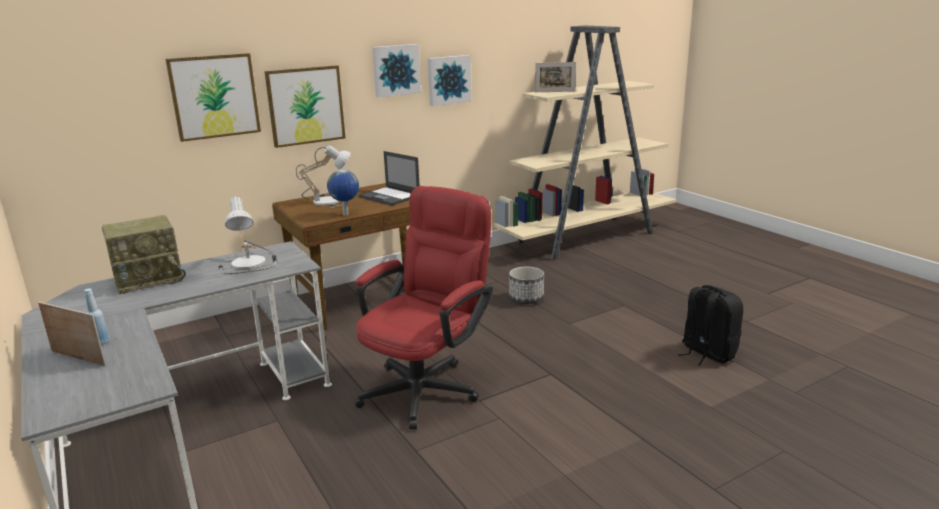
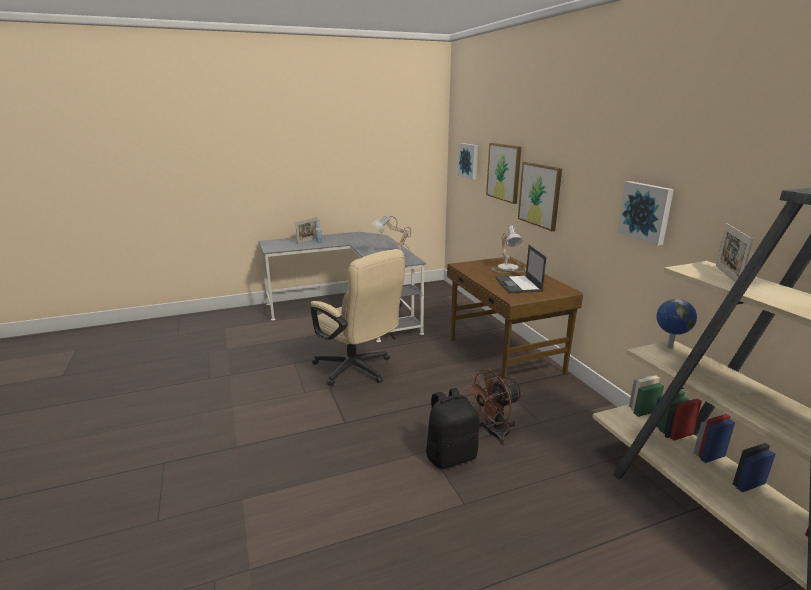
camera: 100 degrees right, 0 degrees up
radio [102,215,186,294] -> none
globe [327,170,359,216] -> globe moved to [656,299,697,349]
red office chair [355,186,493,429] -> beige office chair [310,249,405,386]
laptop [358,151,420,206] -> laptop turned 60 degrees counterclockwise [495,245,546,293]
picture [372,44,421,98] -> picture moved to [458,143,478,180]
planter [509,267,544,304] -> brown fan [465,369,523,445]
black backpack [679,285,743,366] -> black backpack moved to [426,388,479,469]

